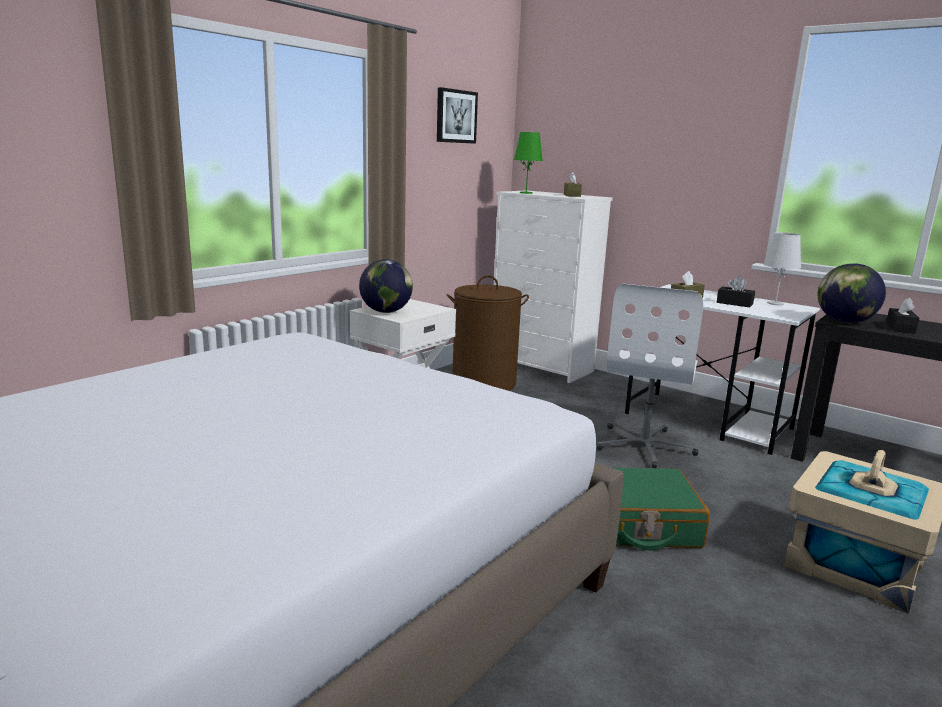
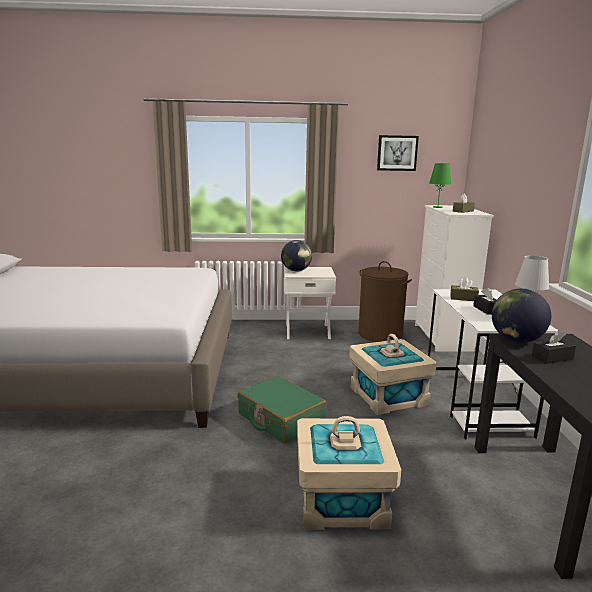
camera: 50 degrees right, 0 degrees up
white office chair [597,284,703,468] -> beige storage box [349,334,437,415]

